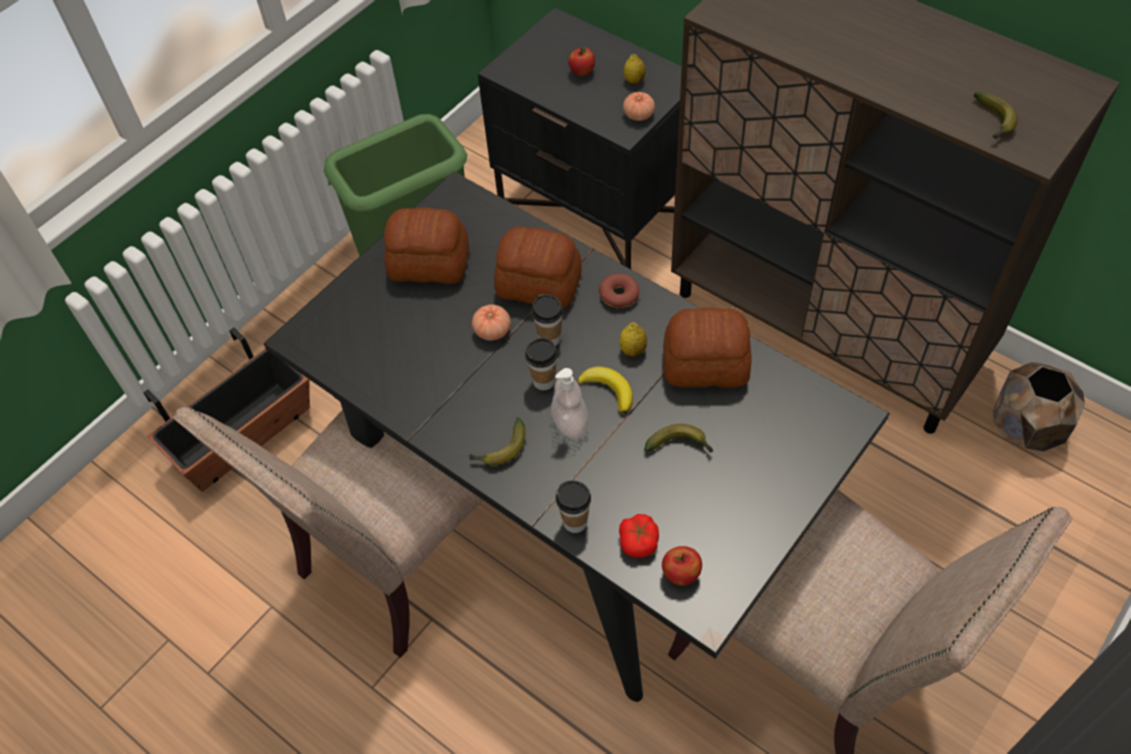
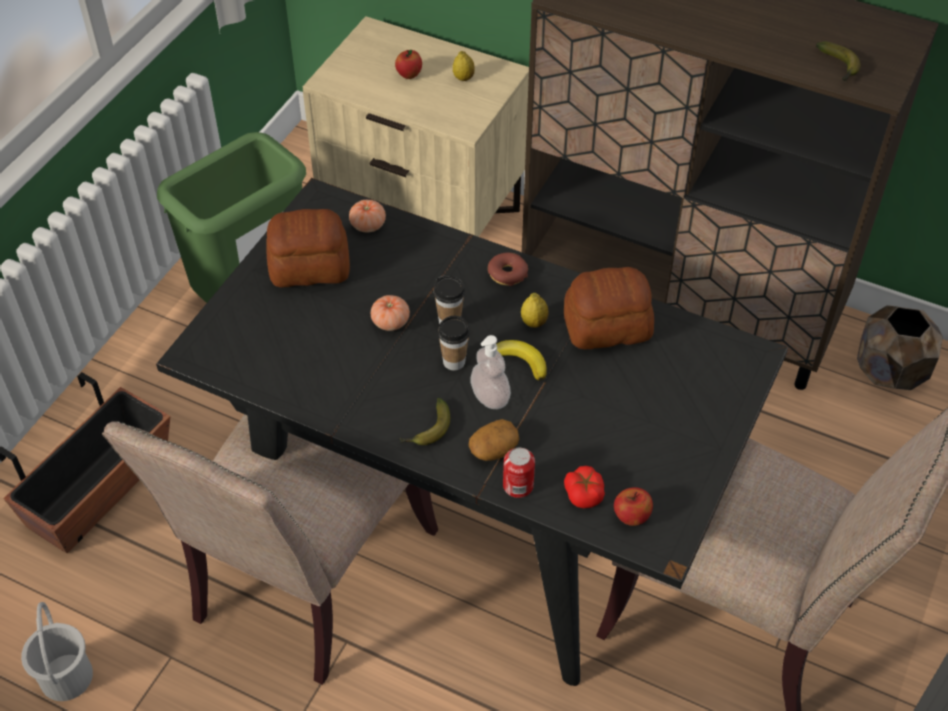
camera: 15 degrees left, 5 degrees down
black nightstand [478,8,682,269] -> beige nightstand [303,16,529,237]
bread [494,226,582,308] -> none
cup [556,480,591,533] -> can [503,448,535,498]
tomato [623,92,655,121] -> tomato moved to [349,200,386,233]
banana [644,424,713,453] -> none
none -> white bucket [21,602,93,701]
none -> potato [468,419,519,461]

